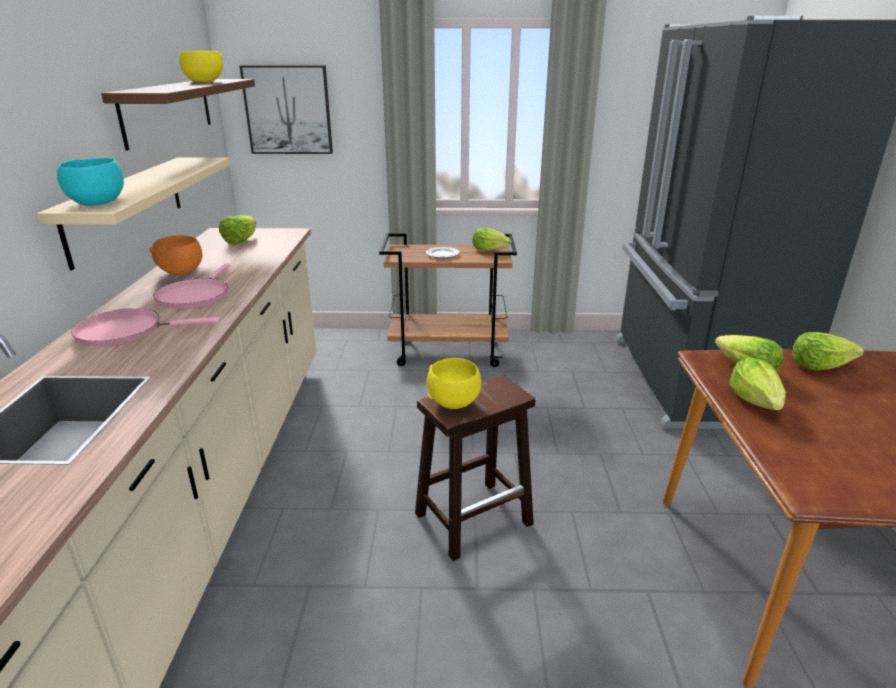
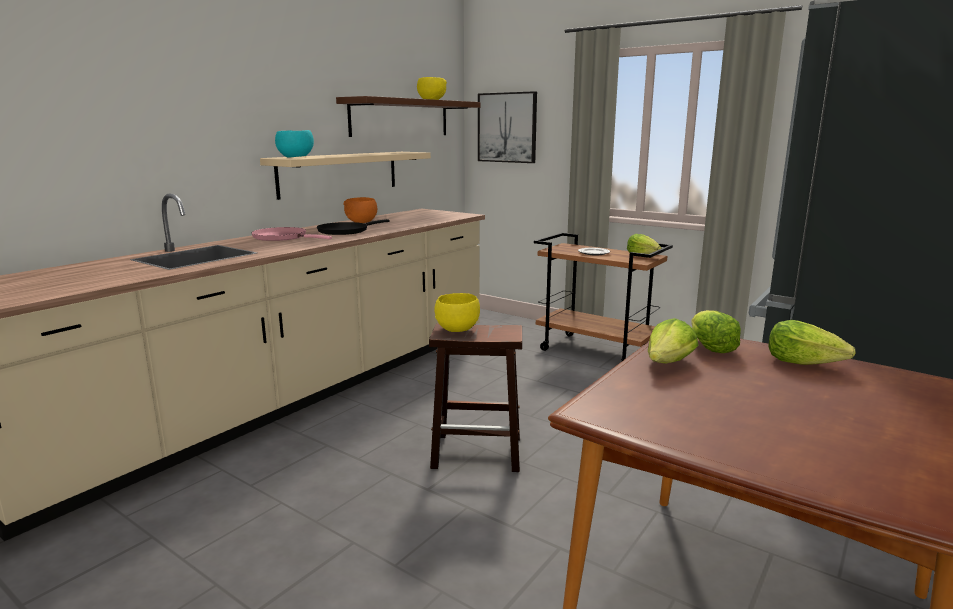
camera: 35 degrees right, 10 degrees down
pink frying pan [153,263,230,309] -> black frying pan [317,219,390,235]
lettuce [219,215,256,245] -> none

